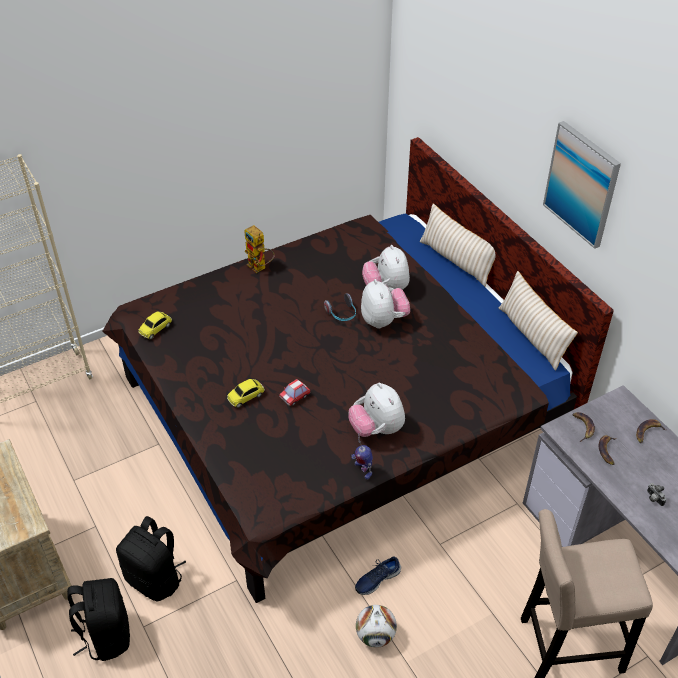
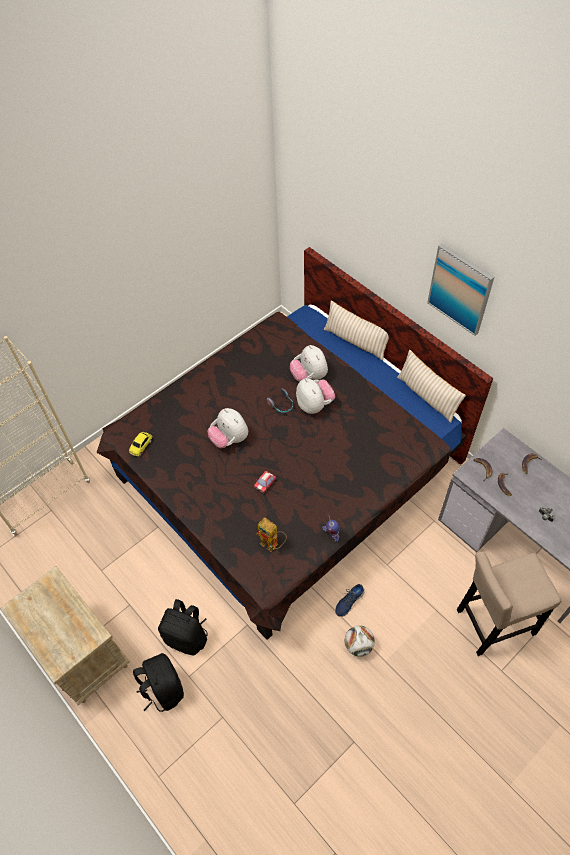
camera: 10 degrees left, 10 degrees up
toy car [227,379,265,408] -> none
toy robot [244,225,275,273] -> toy robot moved to [256,517,287,552]
plush toy [349,383,405,437] -> plush toy moved to [207,408,248,448]

